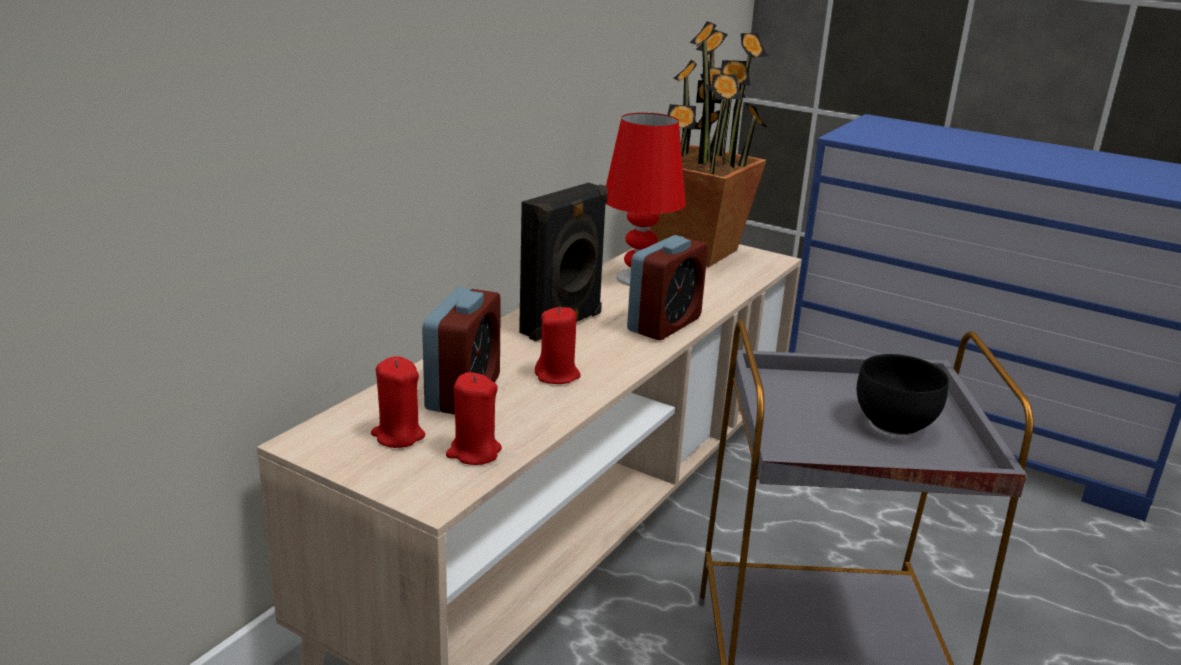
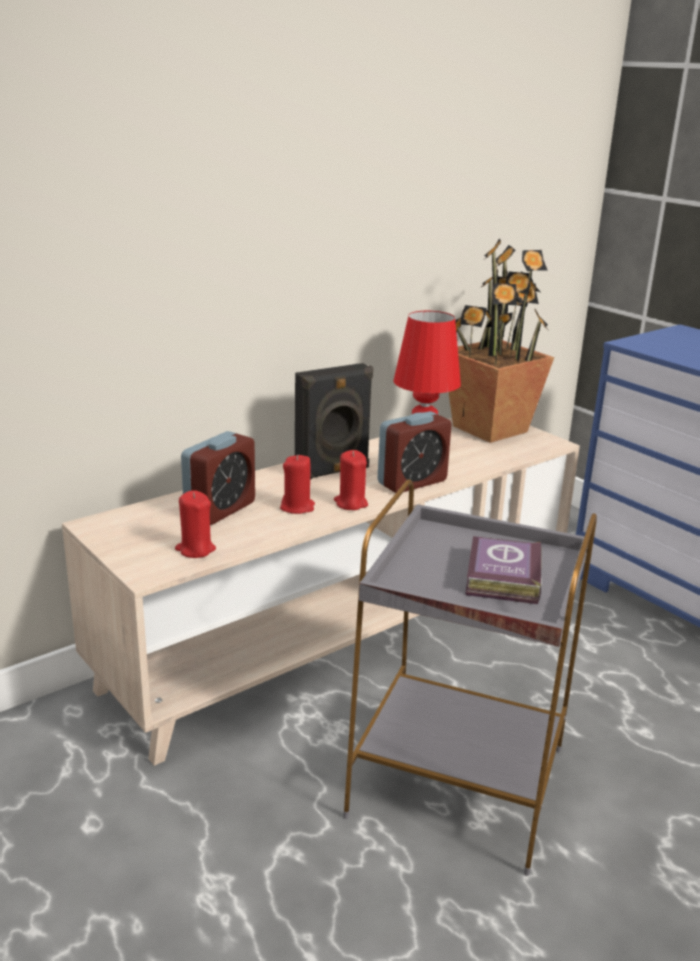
camera: 20 degrees right, 0 degrees up
red candle [371,356,425,448] -> red candle moved to [334,450,368,510]
black bowl [857,354,949,435] -> book [465,536,542,604]

